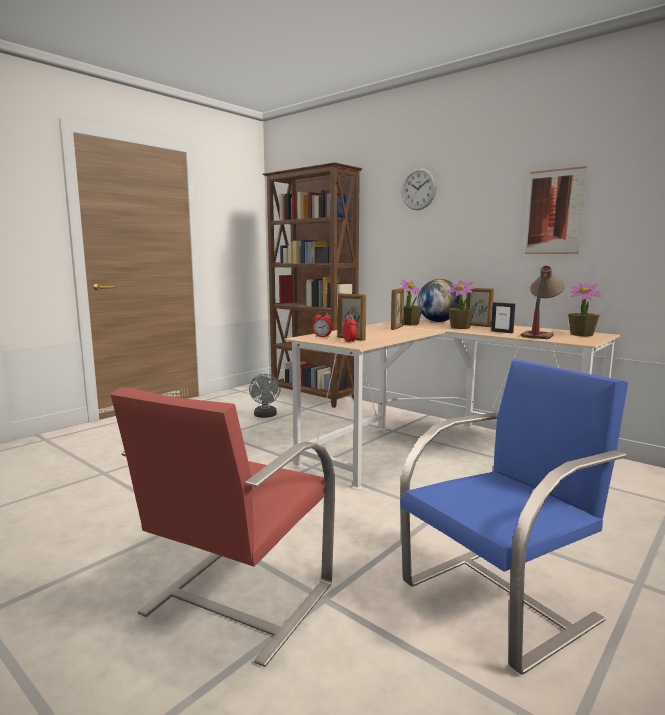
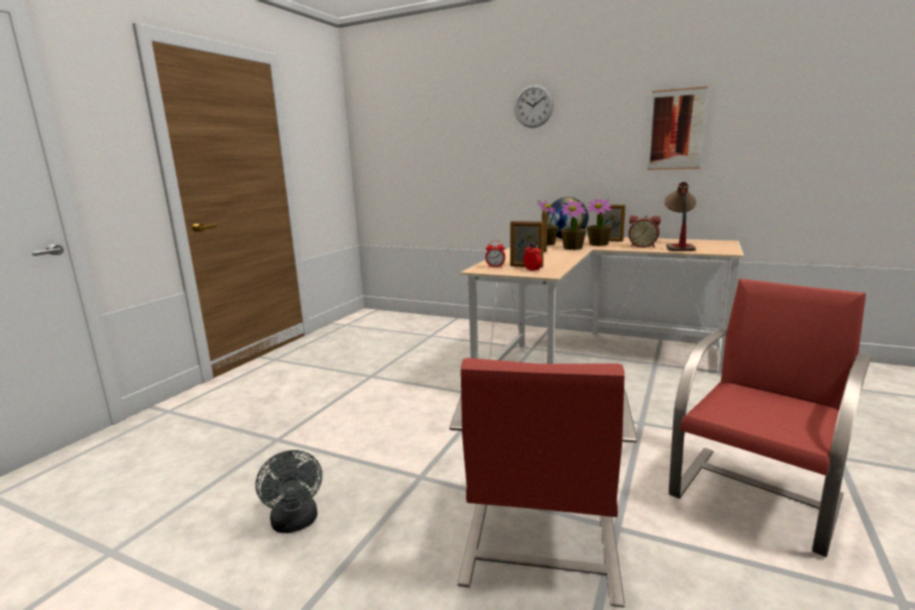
camera: 15 degrees left, 5 degrees up
grey fan [249,374,281,418] -> grey fan moved to [255,450,322,533]
brown bookcase [262,162,362,408] -> none
blue chair [400,359,628,675] -> red chair [669,279,871,557]
picture frame [491,302,515,333] -> alarm clock [628,215,661,248]
potted plant [568,283,601,336] -> potted plant moved to [561,201,587,250]

